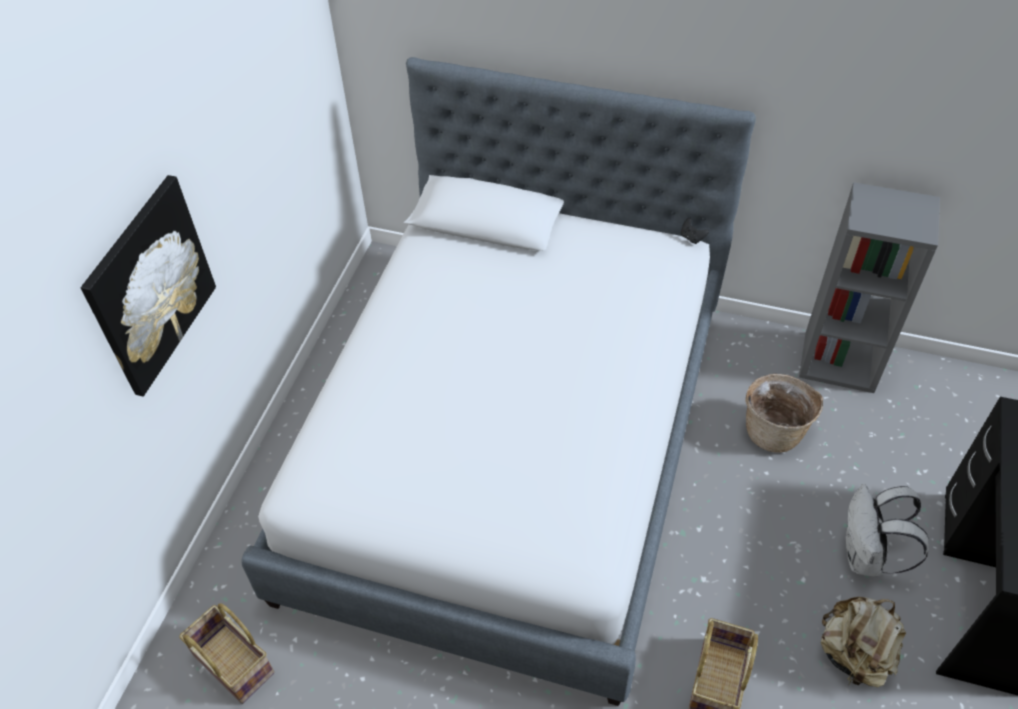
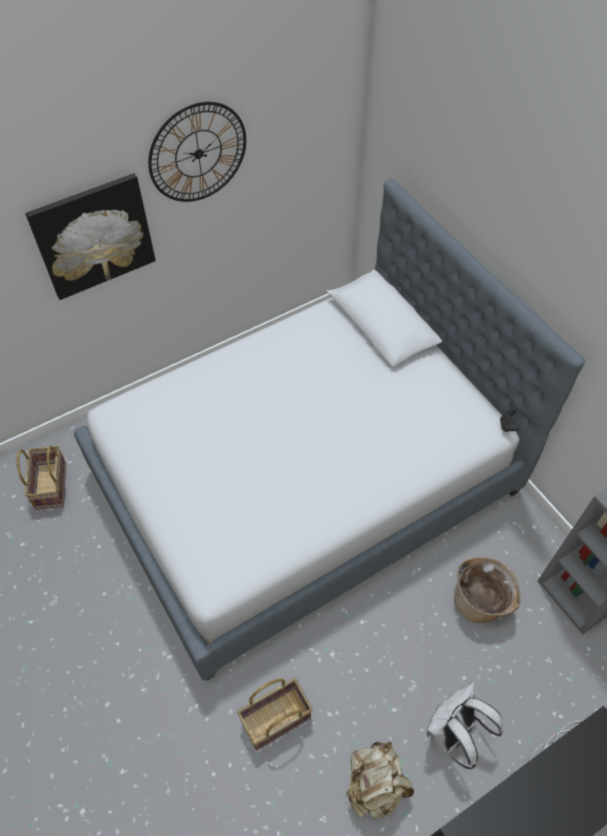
camera: 40 degrees right, 5 degrees up
none -> wall clock [148,102,246,202]

